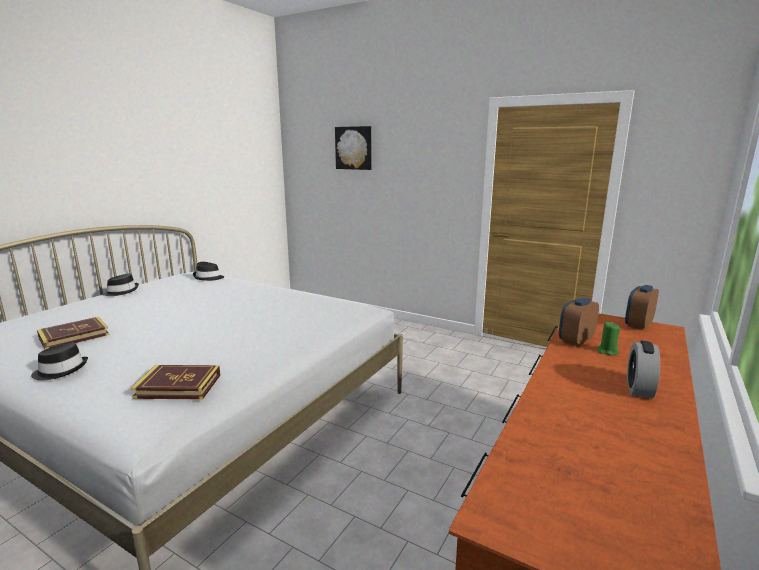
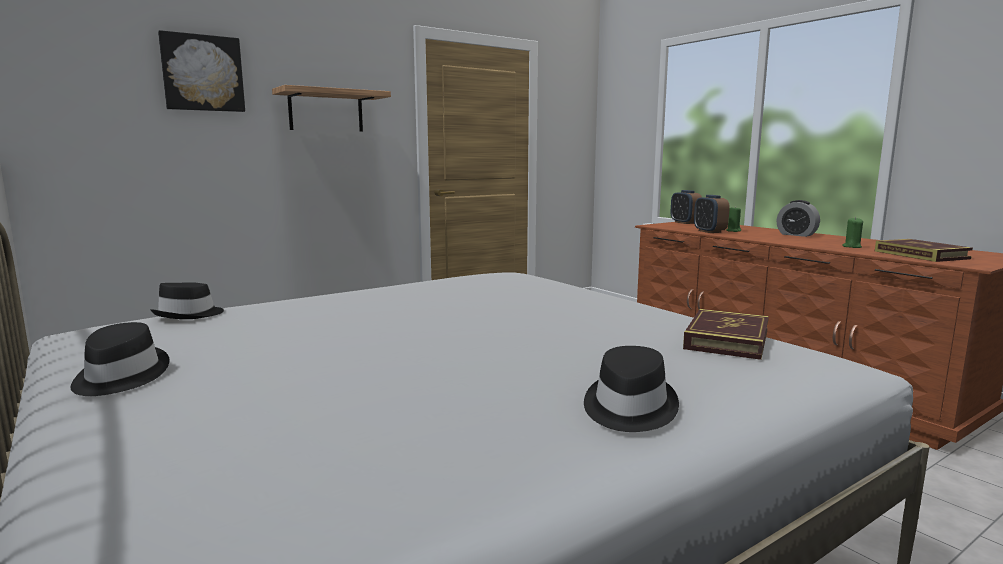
camera: 65 degrees left, 5 degrees down
book [37,317,109,349] -> book moved to [875,239,973,262]
none -> shelf [272,85,391,131]
none -> green candle [842,217,863,248]

